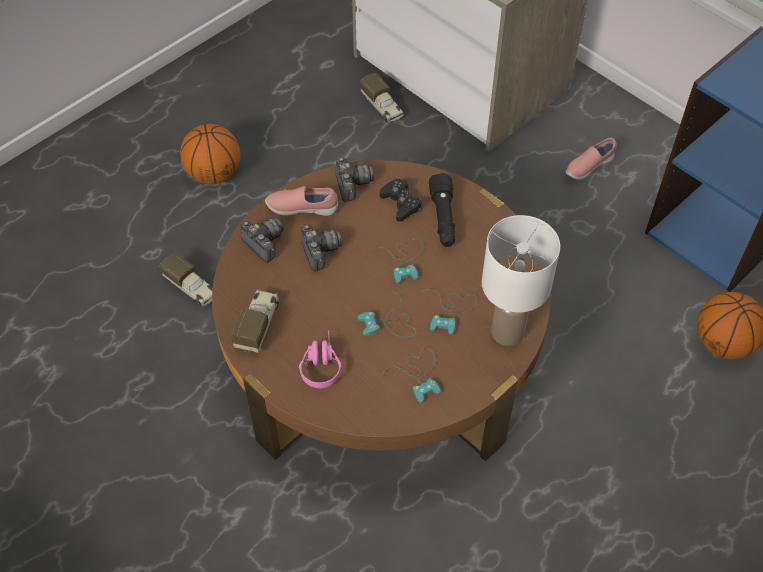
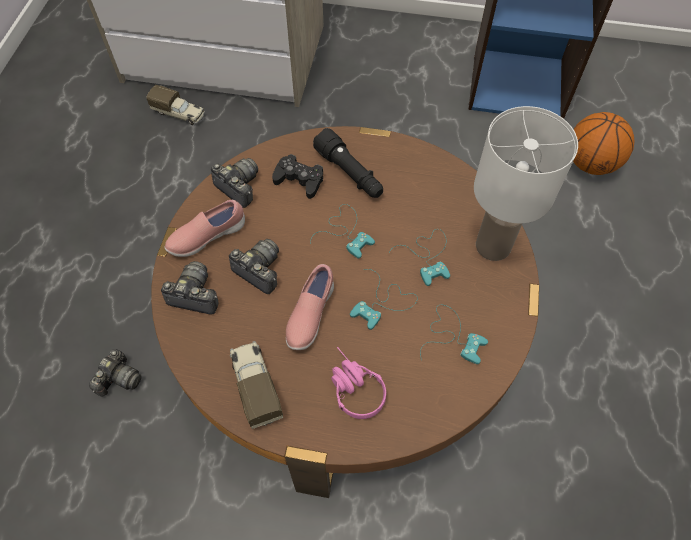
camera: 35 degrees left, 5 degrees up
toy truck [160,252,213,306] -> camera [89,349,142,397]
basketball [180,124,240,184] -> none
pink shoe [566,137,617,180] -> pink shoe moved to [286,264,334,350]

